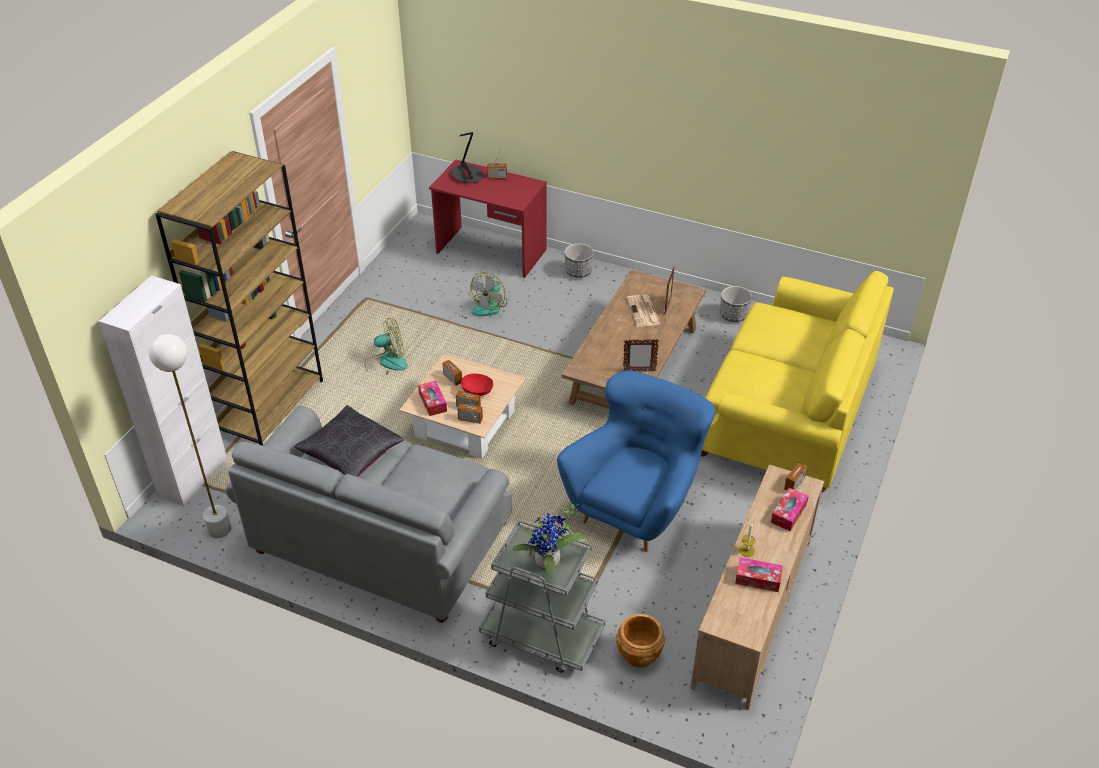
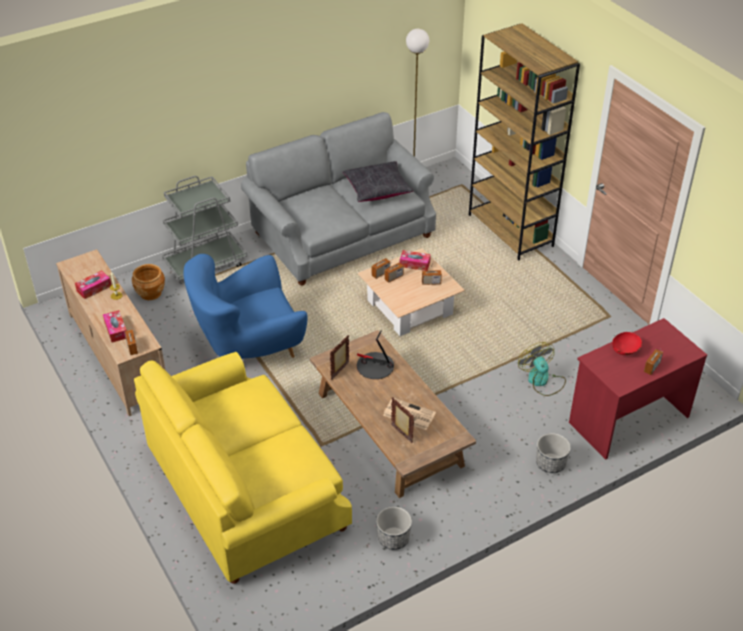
camera: 125 degrees right, 0 degrees up
white cabinet [99,275,227,506] -> none
fan [365,317,408,375] -> none
table lamp [451,132,484,183] -> table lamp moved to [357,330,394,379]
red bowl [460,373,493,396] -> red bowl moved to [612,332,642,355]
potted plant [513,504,586,574] -> none
blue armchair [557,371,715,552] -> blue armchair turned 90 degrees clockwise [183,254,308,359]

